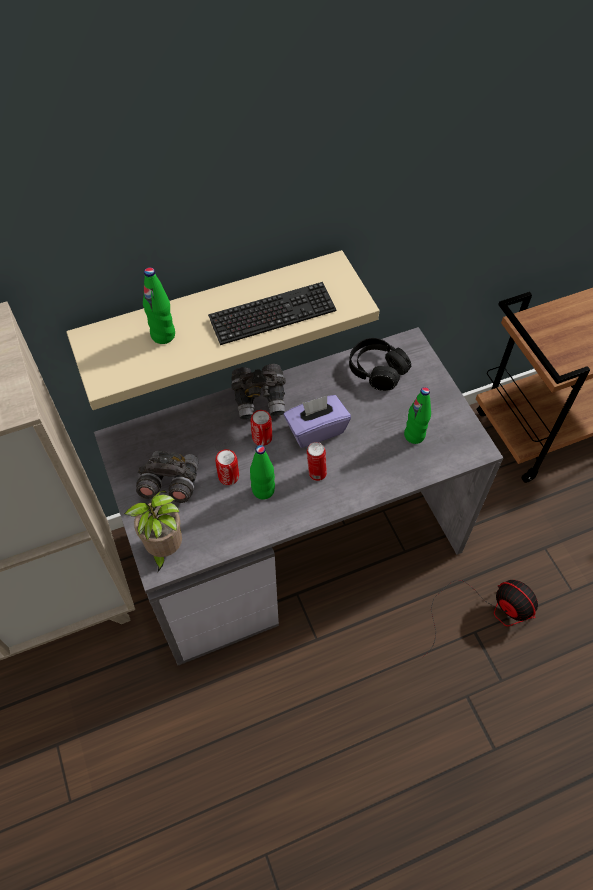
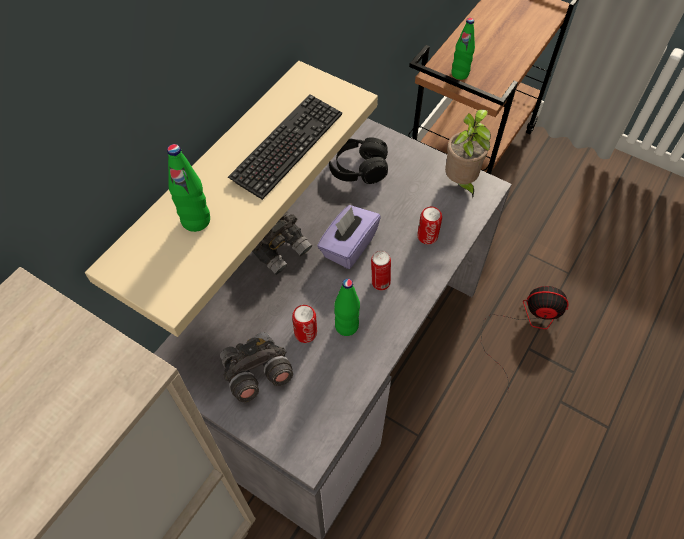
camera: 35 degrees left, 0 degrees up
potted plant [124,491,182,572] -> potted plant moved to [445,110,491,198]
can [251,410,272,446] -> can moved to [417,207,442,244]
green bottle [404,387,431,444] -> green bottle moved to [451,18,475,80]

